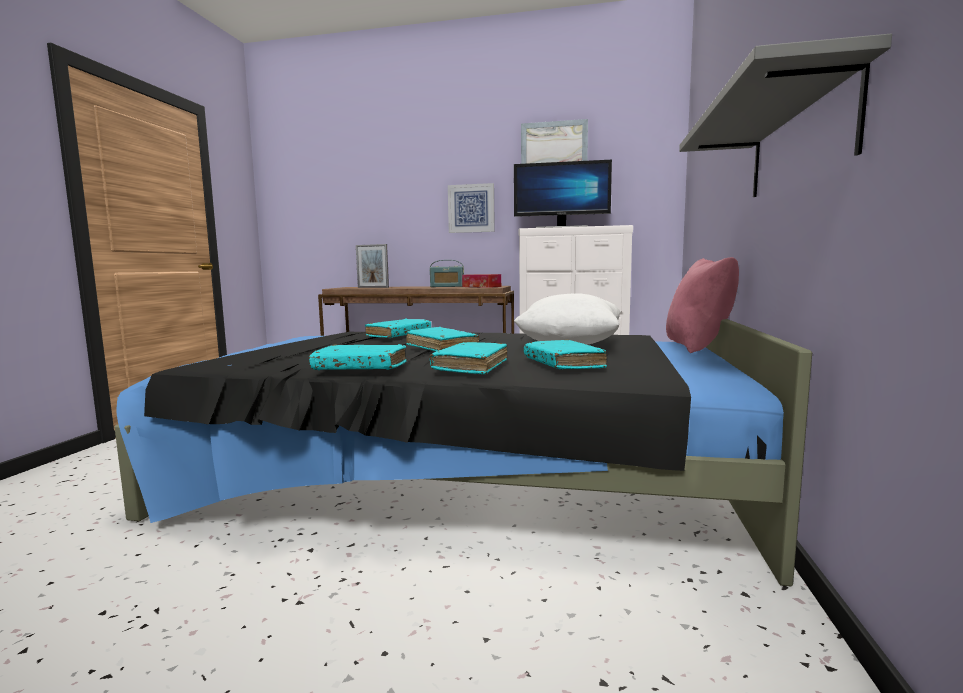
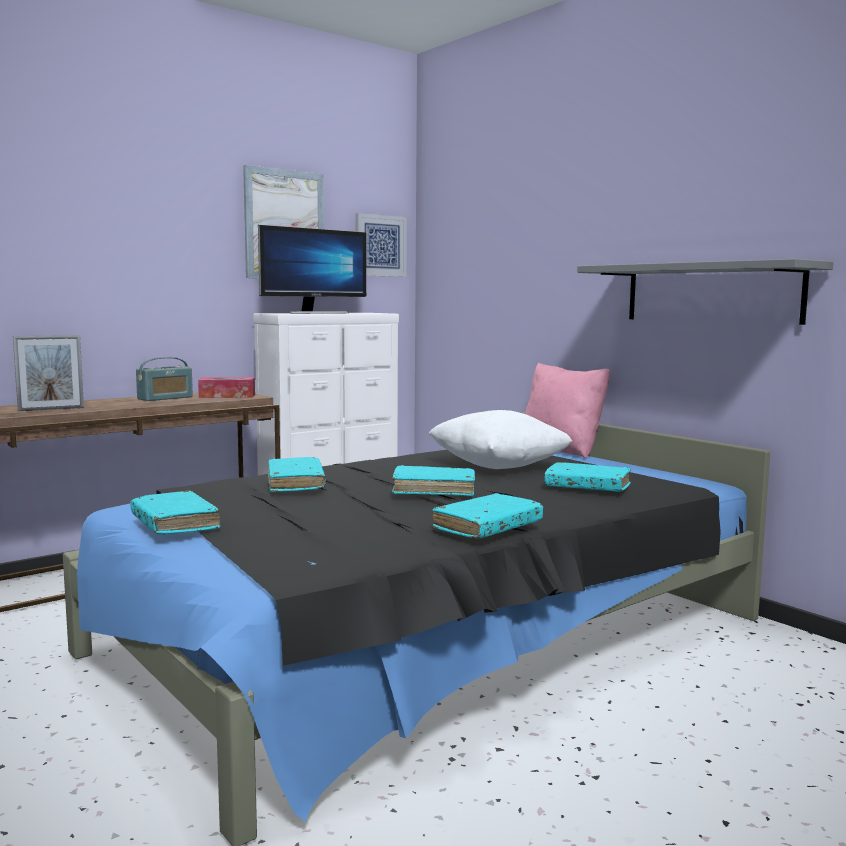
camera: 50 degrees left, 0 degrees up
turquoise book [430,342,507,374] -> turquoise book moved to [130,491,220,534]
picture [448,183,495,233] -> picture moved to [356,213,407,277]

